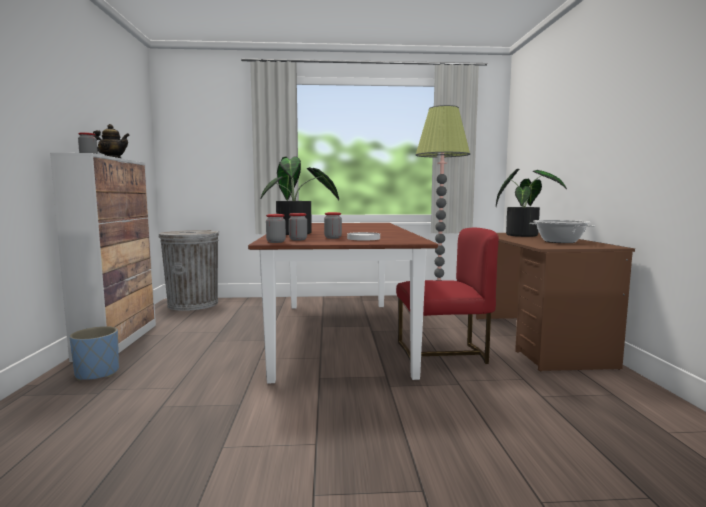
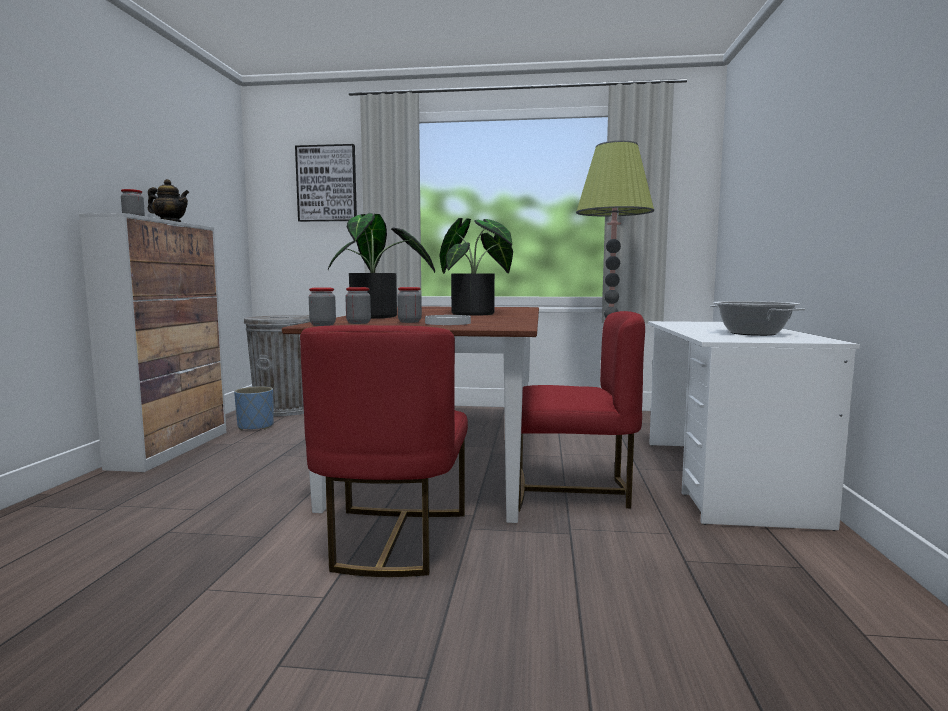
camera: 10 degrees right, 0 degrees up
blue planter [69,326,119,381] -> blue planter moved to [234,386,274,430]
brown desk [476,232,635,372] -> white desk [648,321,860,531]
potted plant [496,169,567,237] -> potted plant moved to [439,218,513,316]
none -> picture [295,144,357,222]
none -> red chair [300,325,468,577]

